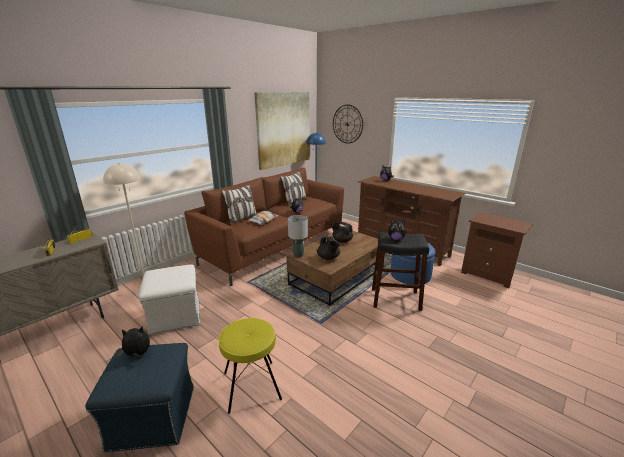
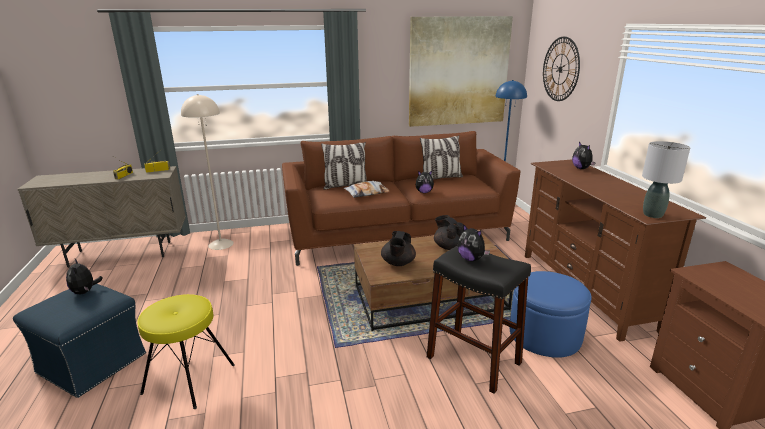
camera: 35 degrees right, 0 degrees up
plush toy [118,326,150,359] -> plush toy turned 135 degrees counterclockwise [66,259,103,294]
white ottoman [139,264,200,335] -> none
grey table lamp [288,215,308,258] -> grey table lamp moved to [642,141,690,218]

